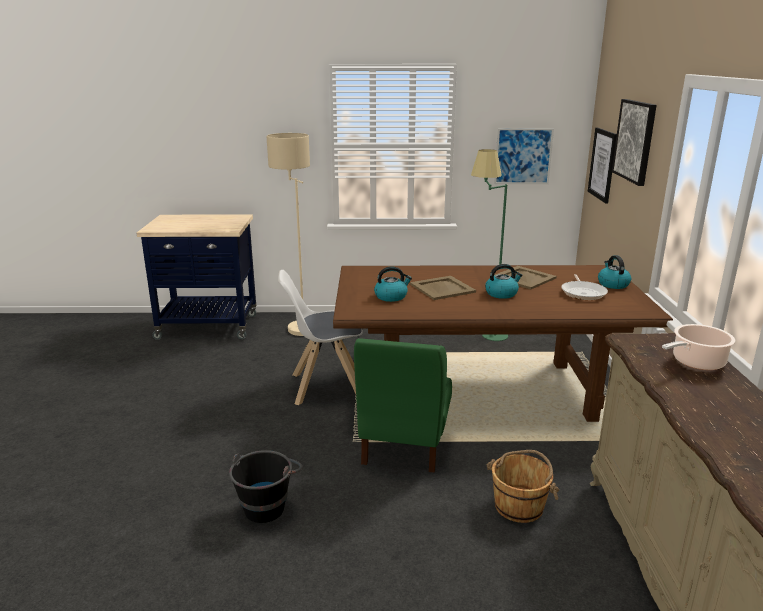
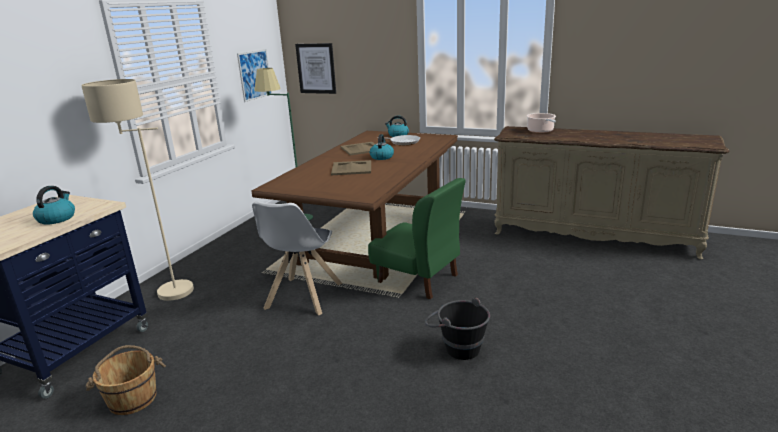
camera: 65 degrees left, 0 degrees up
kettle [374,267,412,302] -> kettle moved to [33,186,75,225]
brown bucket [486,450,559,523] -> brown bucket moved to [86,345,166,415]
picture [612,99,657,186] -> none

